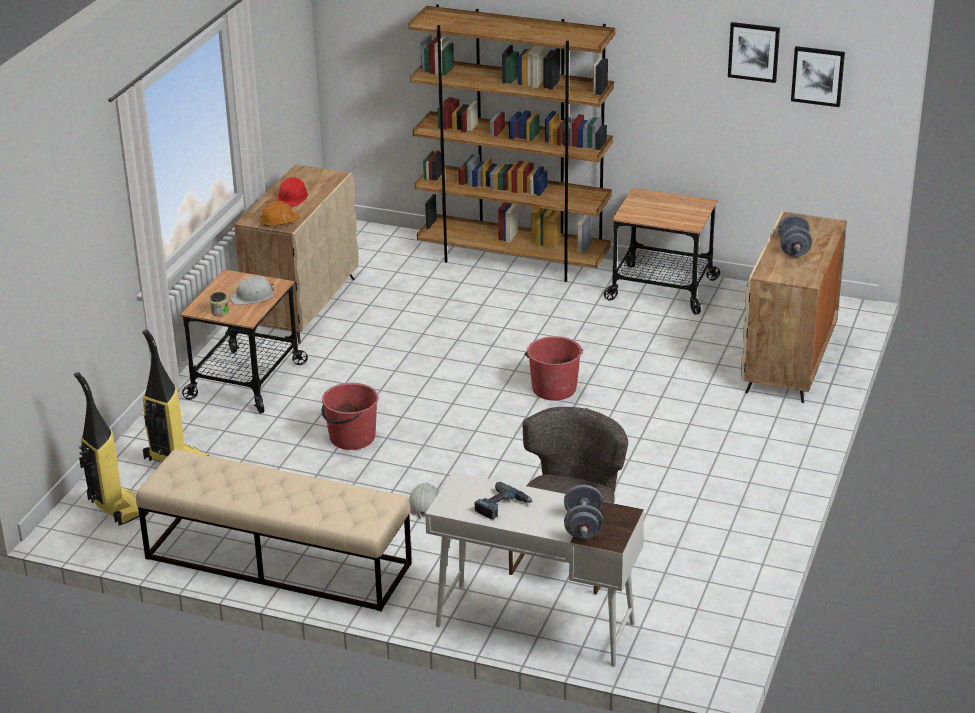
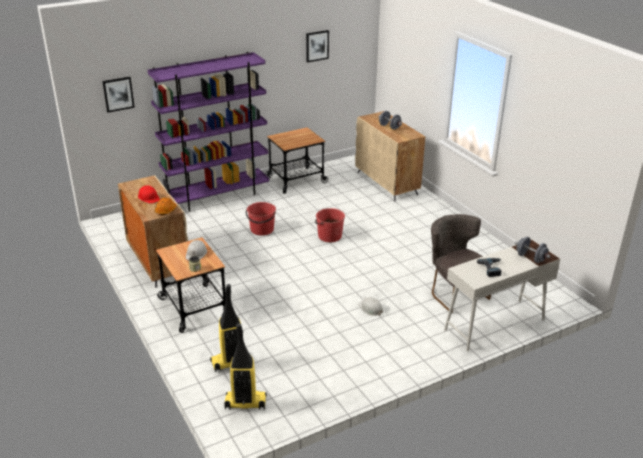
camera: 50 degrees left, 0 degrees up
beige bench [136,449,412,611] -> none
red bucket [322,383,378,450] -> red bucket moved to [246,202,276,236]
brown bookcase [408,4,615,282] -> purple bookcase [148,52,269,212]
picture [791,46,845,107] -> picture moved to [102,77,135,113]

